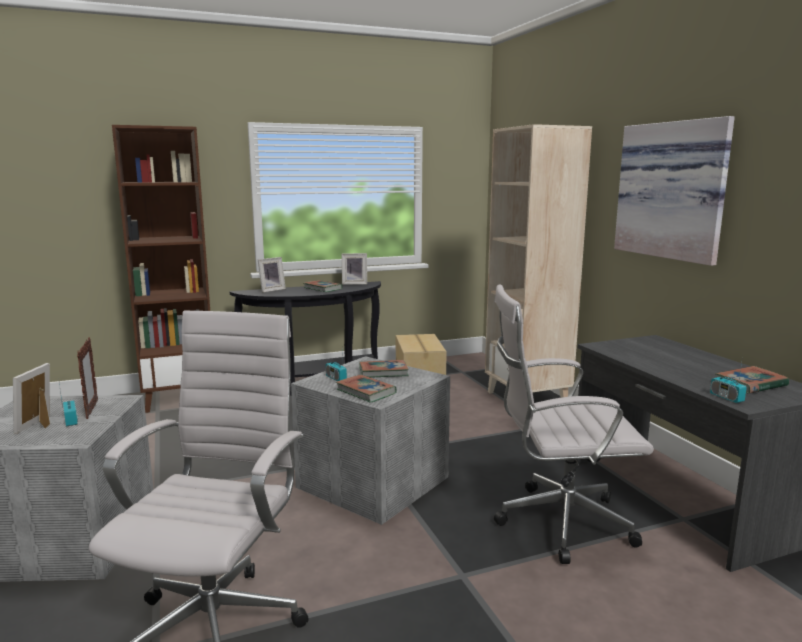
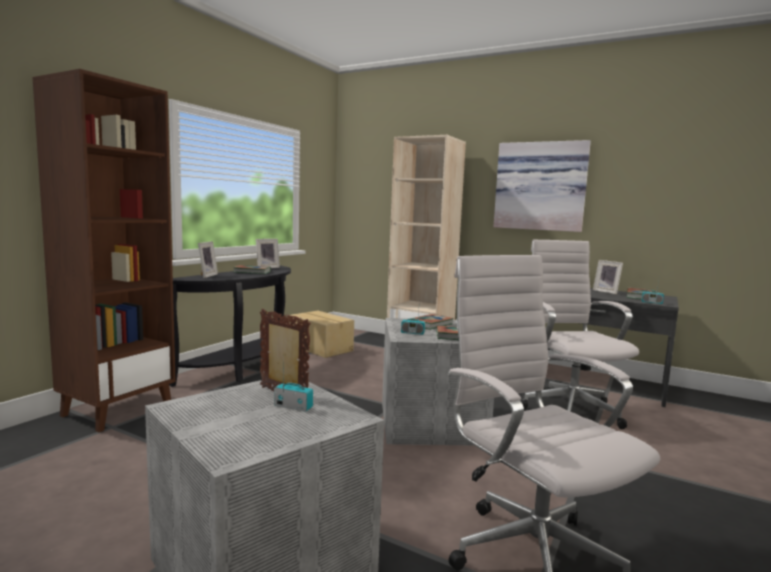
camera: 40 degrees left, 5 degrees down
picture frame [13,363,50,434] -> picture frame moved to [593,260,623,294]
white office chair [494,284,654,564] -> white office chair turned 120 degrees clockwise [520,239,639,429]

